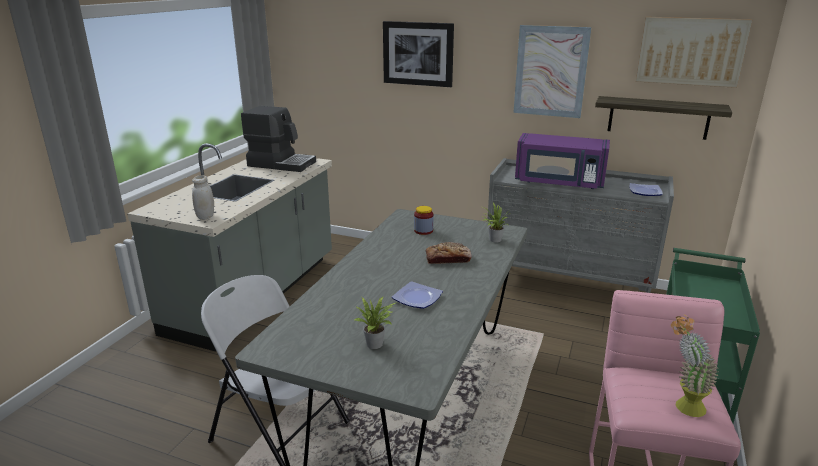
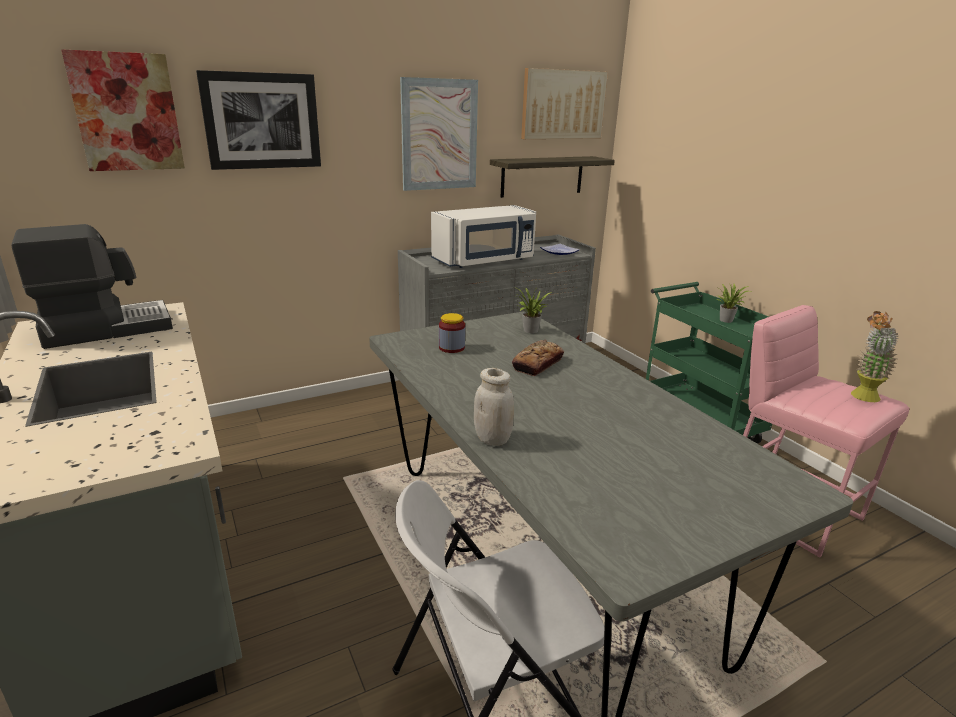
camera: 50 degrees left, 0 degrees up
white jar [192,175,214,220] -> white jar moved to [474,368,514,446]
potted plant [354,297,397,349] -> potted plant moved to [717,283,751,323]
plate [392,281,443,309] -> none
purple microwave [515,133,610,189] -> white microwave [431,205,536,268]
none -> picture [61,49,185,171]

